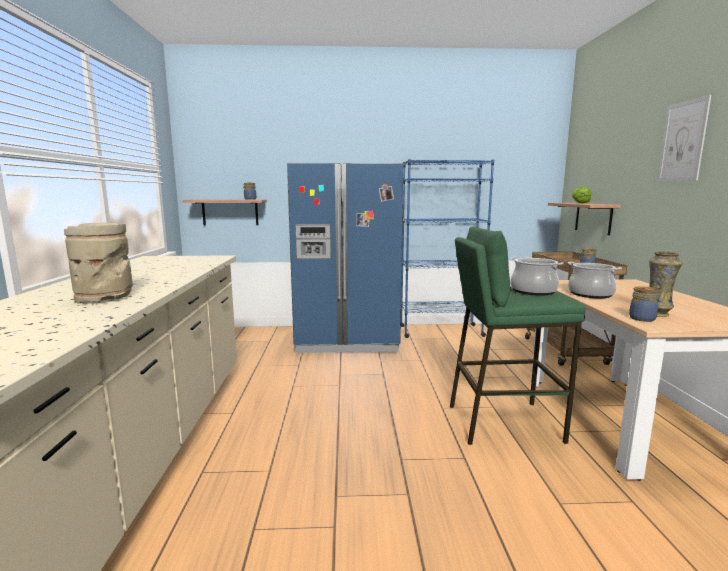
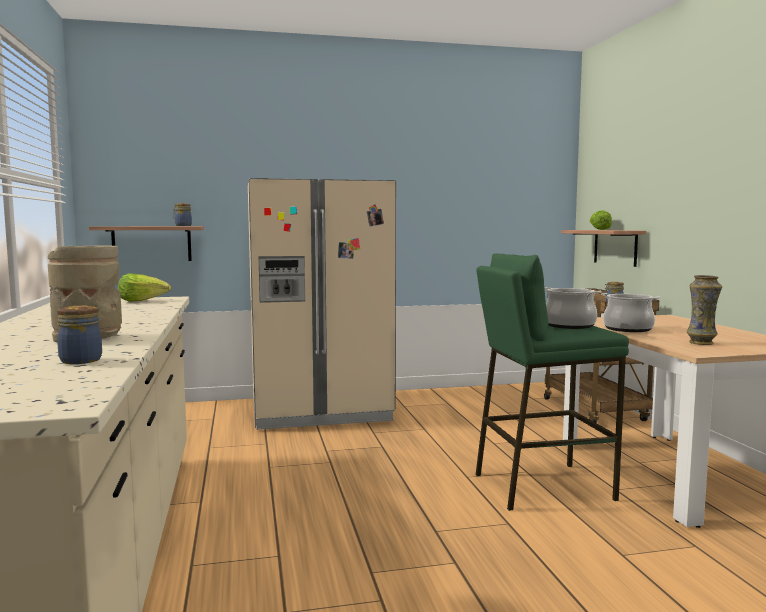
camera: 10 degrees left, 5 degrees down
blue fridge [287,163,404,353] -> beige fridge [248,178,396,430]
blue bookcase [401,159,494,338] -> none
jar [629,286,660,322] -> jar moved to [57,305,102,364]
picture [657,95,711,182] -> none
none -> lettuce [118,273,171,302]

